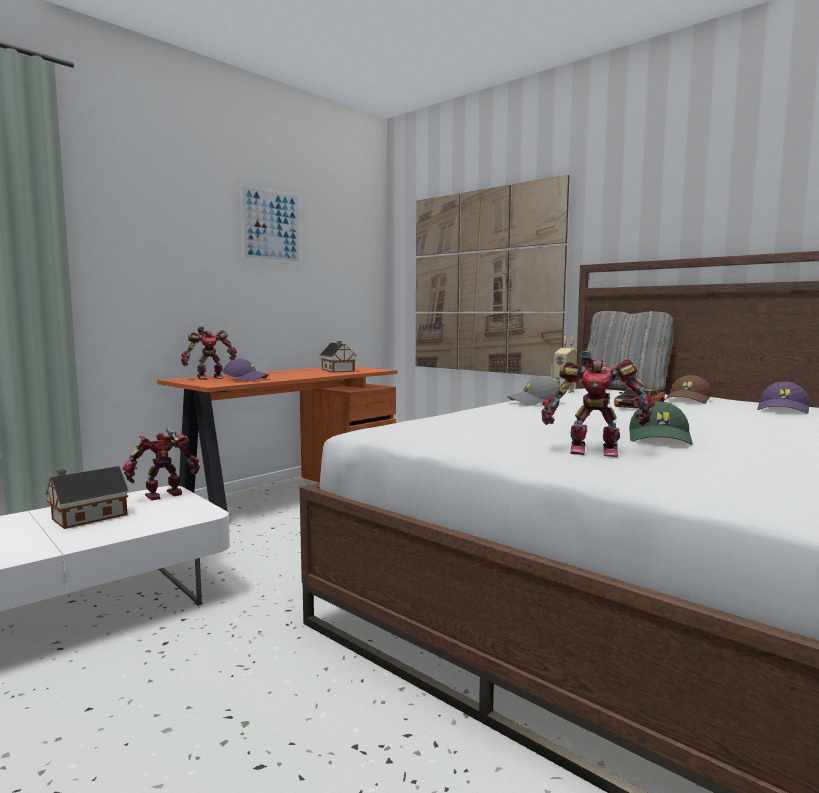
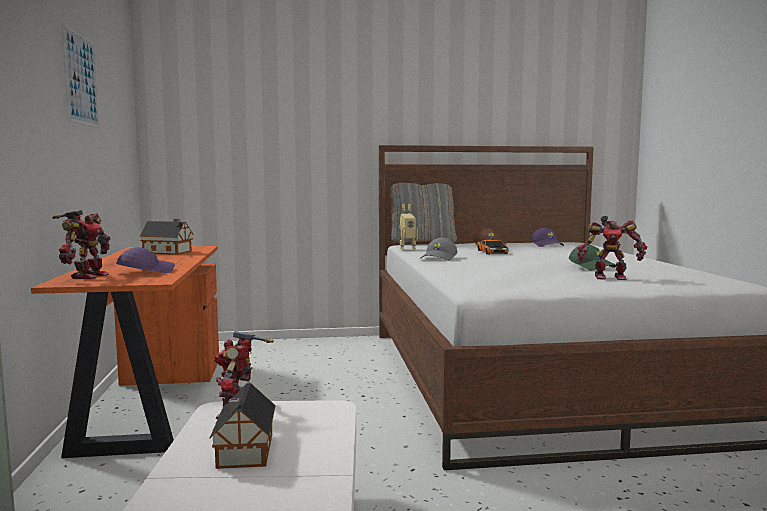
camera: 50 degrees left, 0 degrees up
picture [416,175,569,376] -> none
toy robot [541,351,655,457] -> toy robot turned 45 degrees clockwise [577,215,647,280]

